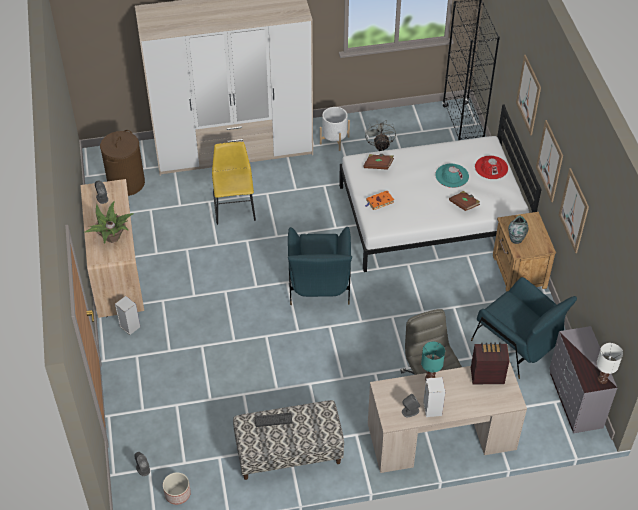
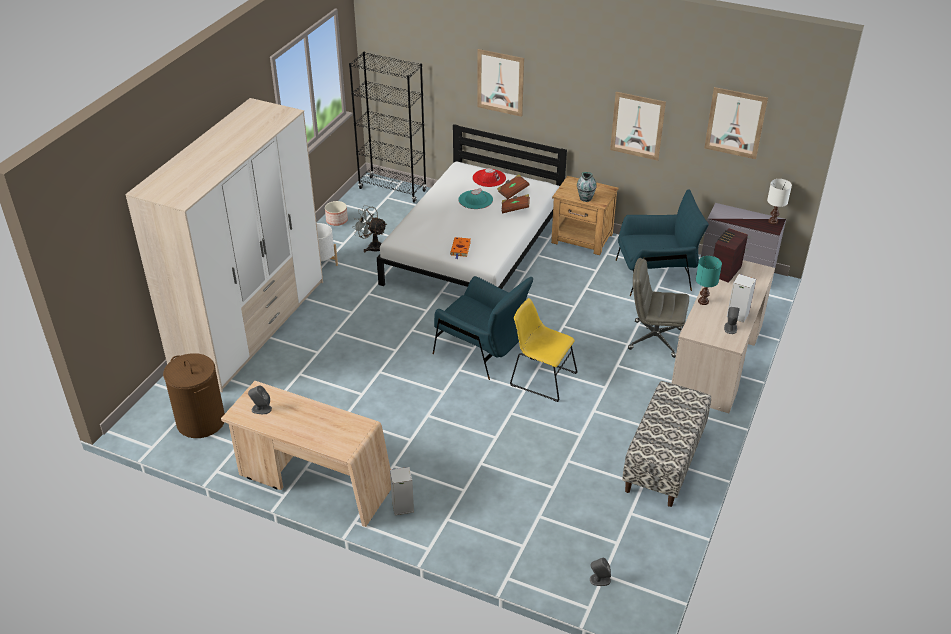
camera: 55 degrees left, 10 degrees down
potted plant [84,201,134,244] -> none
planter [163,472,191,505] -> planter moved to [325,201,348,226]
yellow chair [212,142,256,225] -> yellow chair moved to [510,298,578,402]
keyboard [255,413,292,427] -> none
brown book [363,154,394,170] -> brown book moved to [497,175,530,199]
picture [536,120,563,202] -> picture moved to [704,87,768,159]

